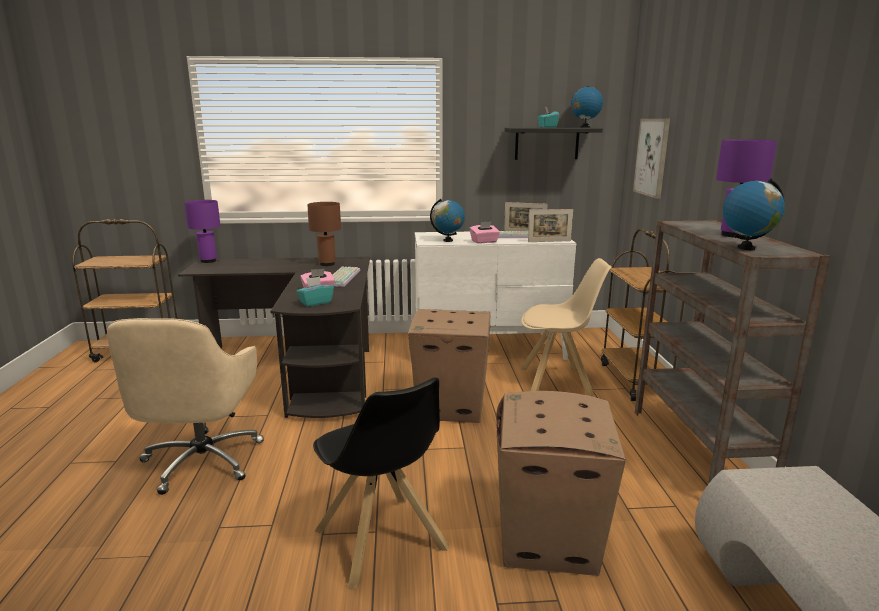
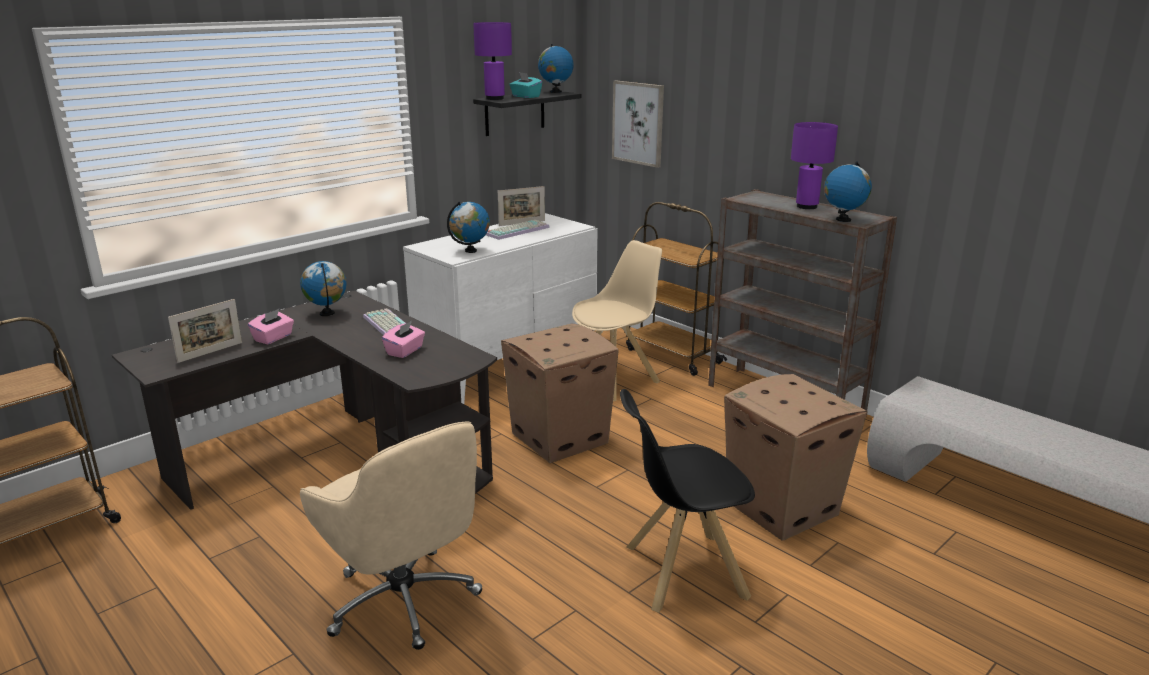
camera: 40 degrees left, 5 degrees up
purple table lamp [184,200,220,263] -> purple table lamp moved to [474,22,512,100]
turquoise tissue box [296,276,334,307] -> none
brown table lamp [308,202,341,266] -> globe [300,261,347,316]
black chair [313,377,449,590] -> black chair turned 150 degrees clockwise [620,389,755,613]
pink tissue box [470,221,500,244] -> pink tissue box moved to [248,309,294,344]
picture frame [528,209,573,242] -> picture frame moved to [168,299,242,363]

